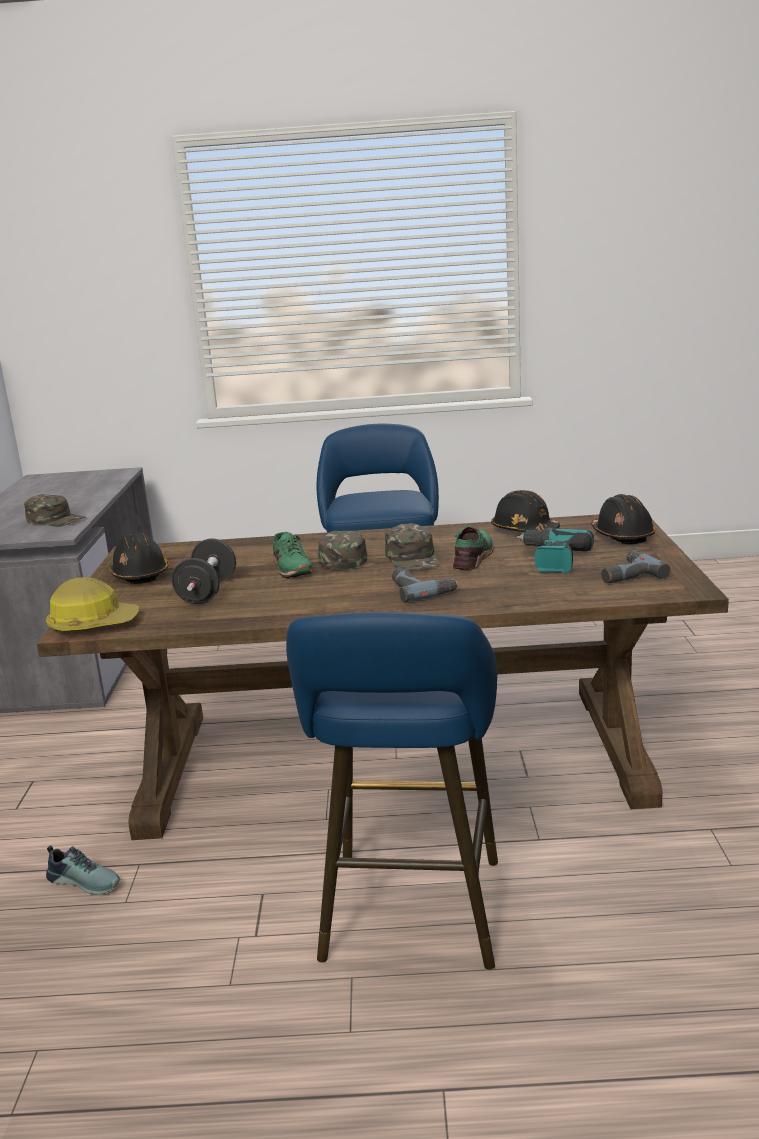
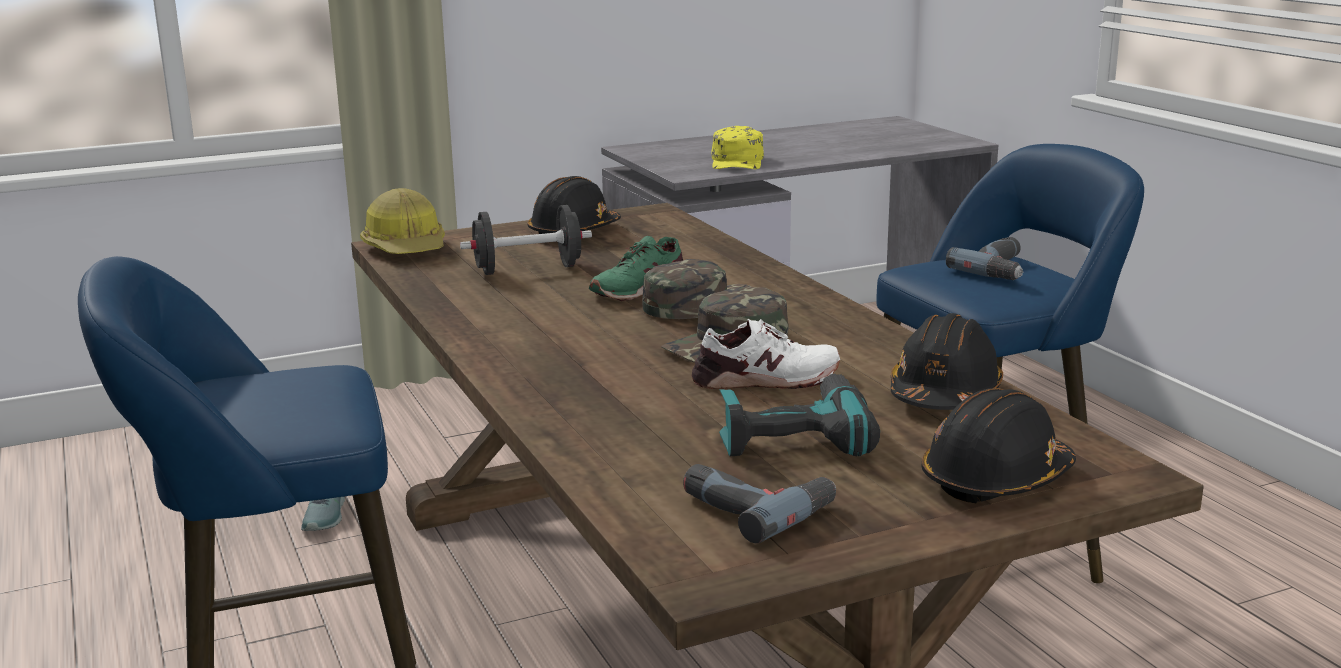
camera: 65 degrees right, 0 degrees up
green cap [24,494,87,527] -> yellow cap [712,126,764,169]
power drill [392,568,458,603] -> power drill moved to [946,237,1024,280]
green shoe [453,526,493,570] -> white shoe [692,319,840,389]

